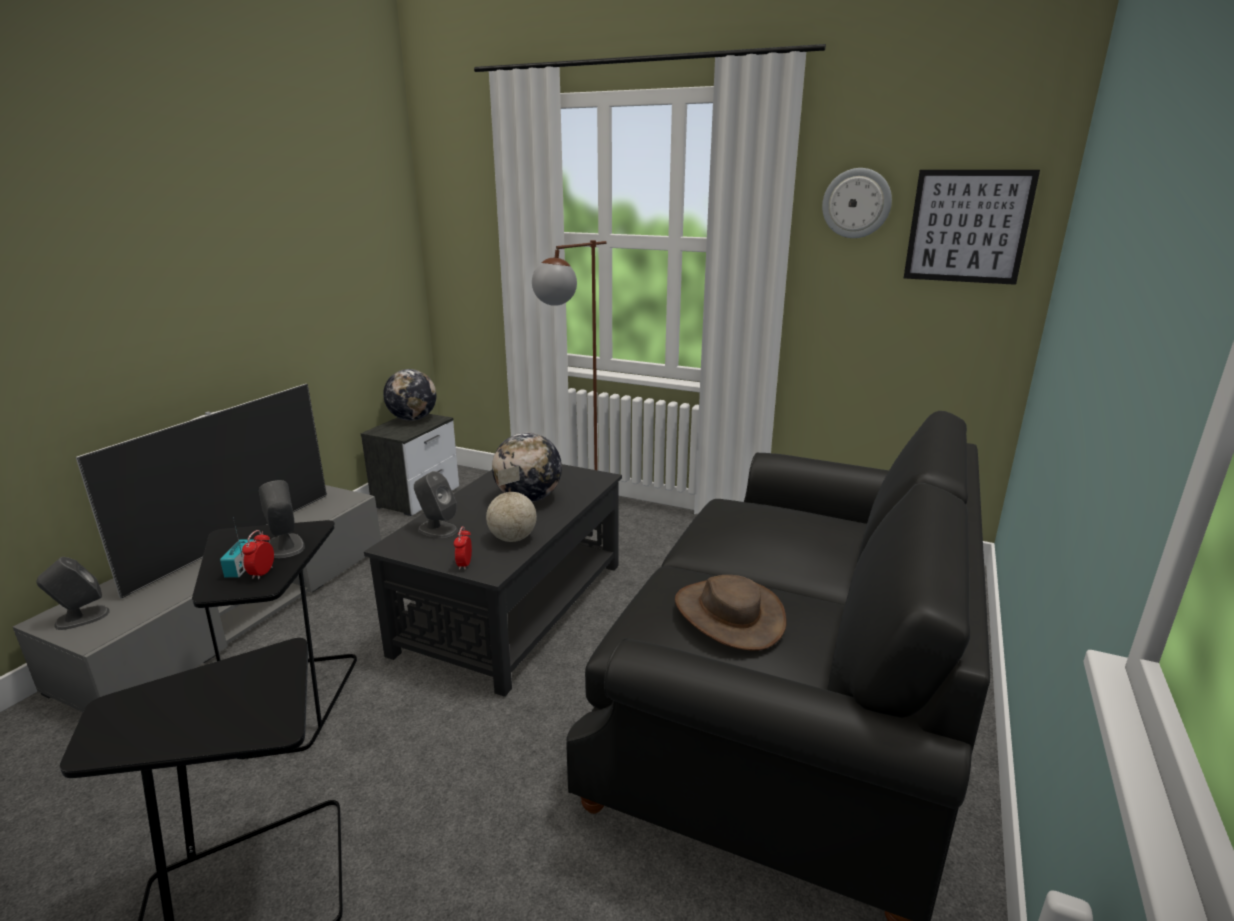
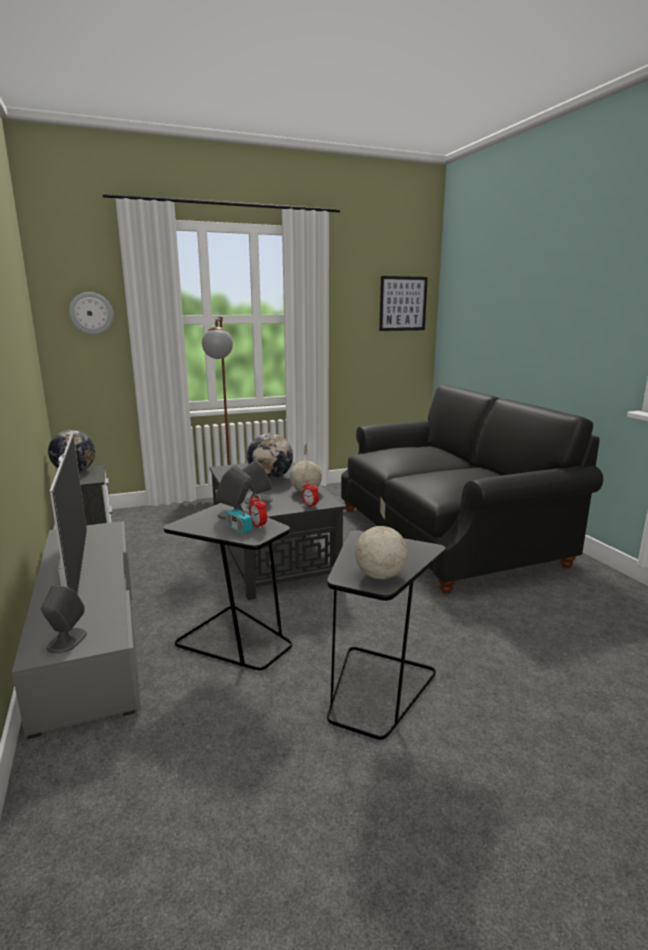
camera: 45 degrees left, 5 degrees down
brown hat [675,575,787,651] -> none
wall clock [822,168,892,238] -> wall clock moved to [69,292,114,335]
none -> globe [355,497,408,579]

